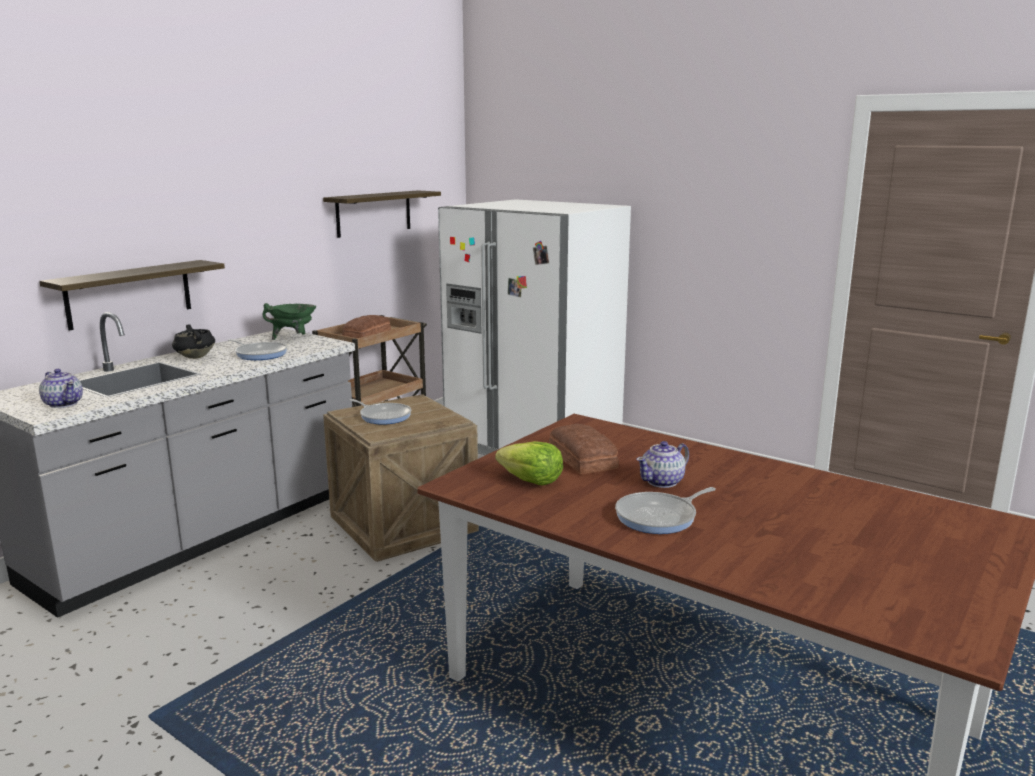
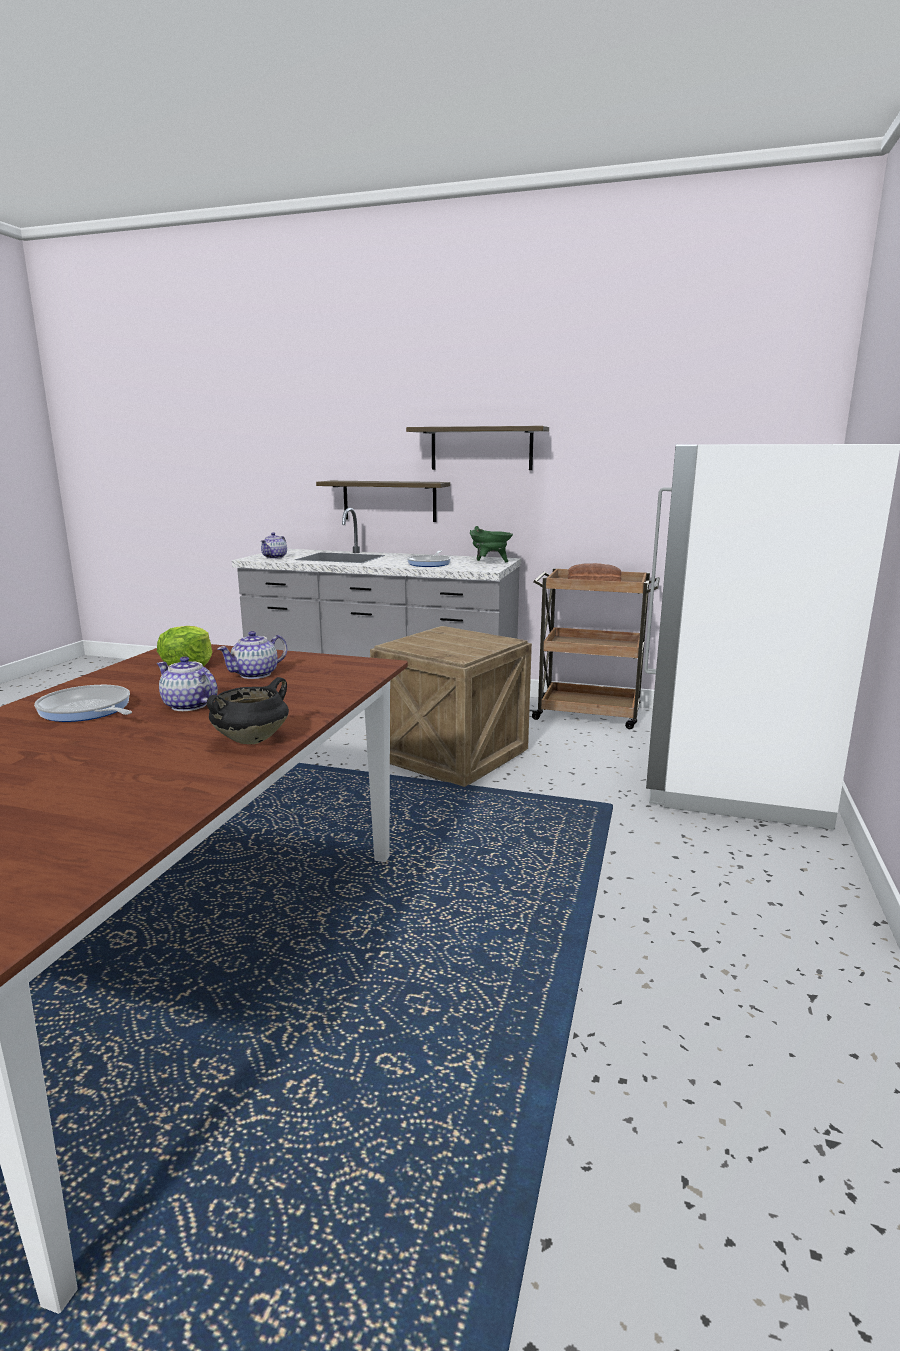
camera: 70 degrees right, 0 degrees up
black cooking pot [172,324,215,359] -> black cooking pot moved to [207,677,289,744]
shelf [323,190,441,238] -> shelf moved to [406,426,549,470]
frying pan [350,399,411,425] -> none
bread [549,424,619,474] -> teapot [217,631,287,679]

